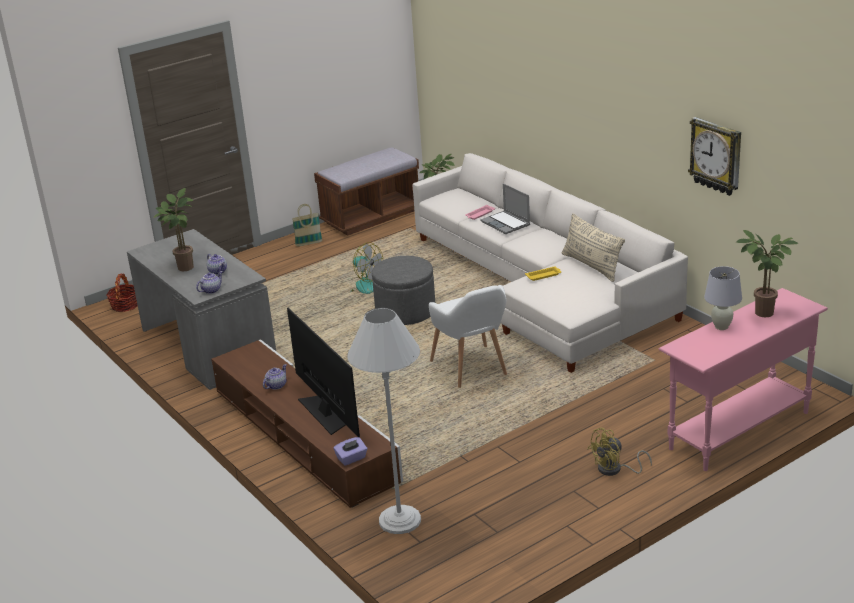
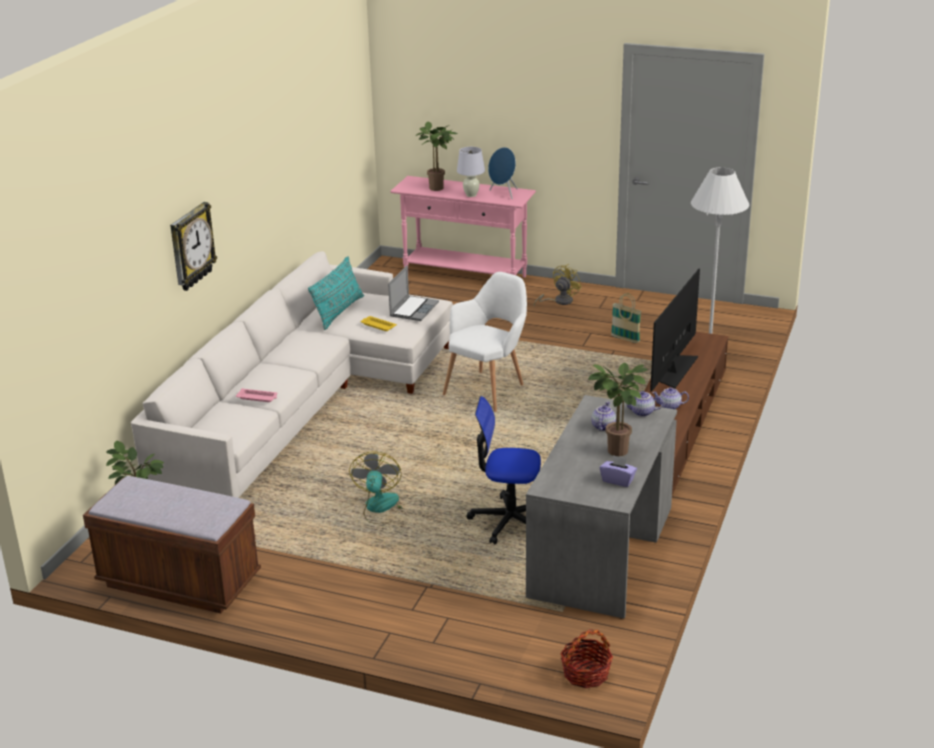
camera: 125 degrees left, 0 degrees up
basket [292,204,322,246] -> basket moved to [611,293,642,343]
purple tissue box [333,437,367,466] -> purple tissue box moved to [600,456,637,487]
grey ottoman [372,256,435,325] -> none
laptop [480,183,530,234] -> laptop moved to [388,265,439,321]
beige pillow [562,213,625,282] -> turquoise pillow [308,256,364,330]
yellow fan [588,427,652,476] -> yellow fan turned 75 degrees counterclockwise [534,264,582,305]
wall clock [688,117,741,196] -> wall clock moved to [170,202,217,291]
none -> office chair [466,396,541,544]
none -> blue speaker [488,147,518,199]

